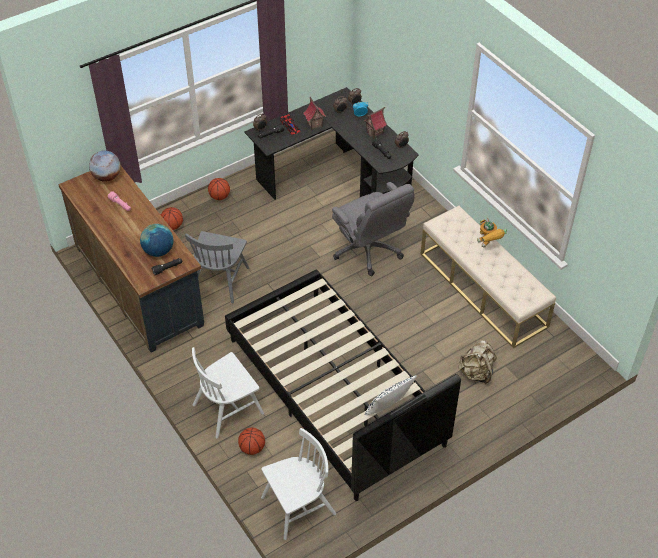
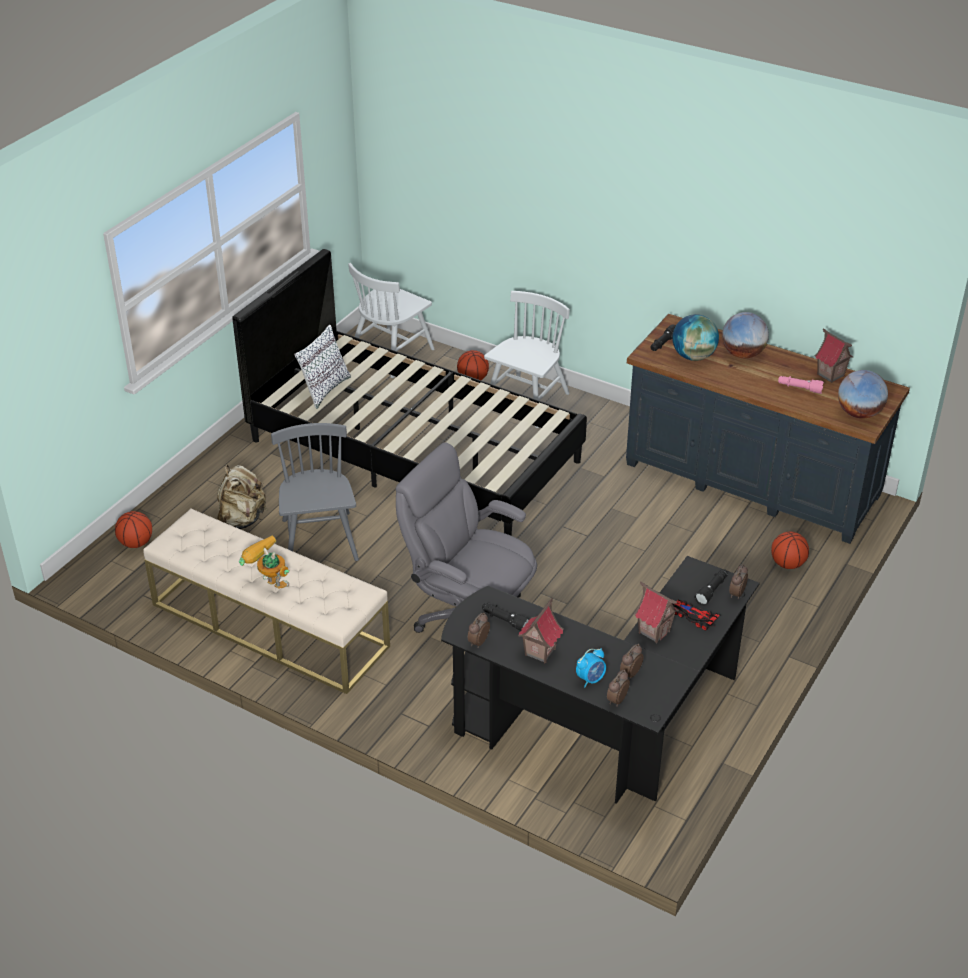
camera: 155 degrees right, 10 degrees down
grey chair [185,231,249,303] -> grey chair moved to [271,423,359,561]
basketball [208,178,230,200] -> basketball moved to [115,511,152,548]
none -> globe [722,312,769,358]
none -> toy house [815,328,853,383]

